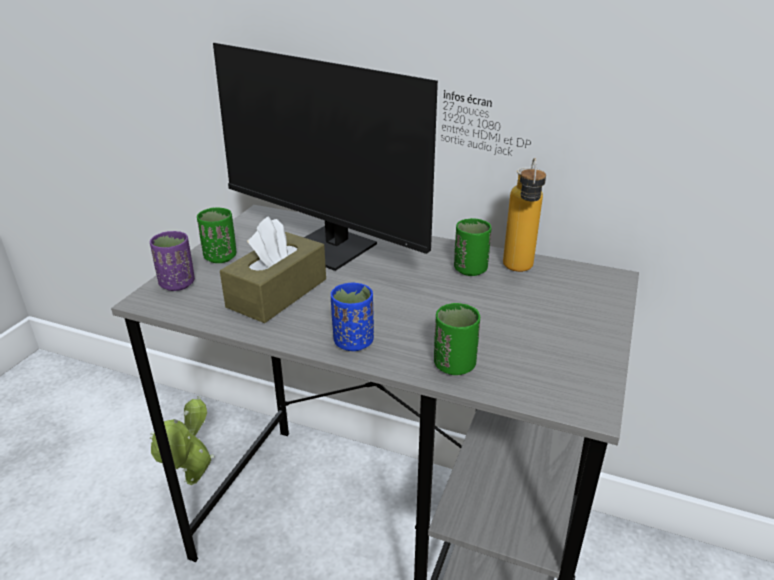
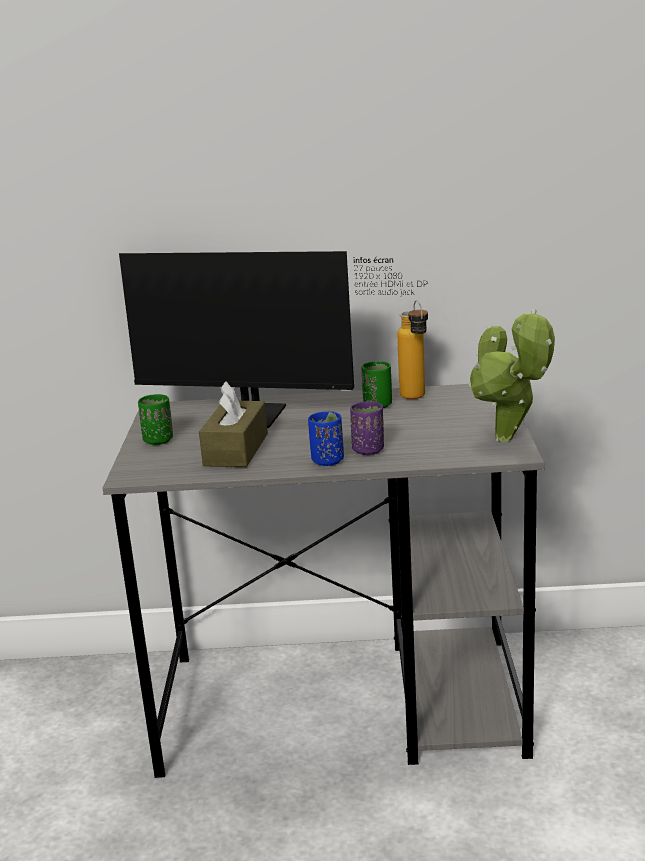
camera: 20 degrees left, 10 degrees down
potted plant [149,396,214,485] -> potted plant moved to [469,309,555,442]
purple cup [150,231,195,291] -> purple cup moved to [350,401,384,455]
green cup [434,303,480,375] -> none

